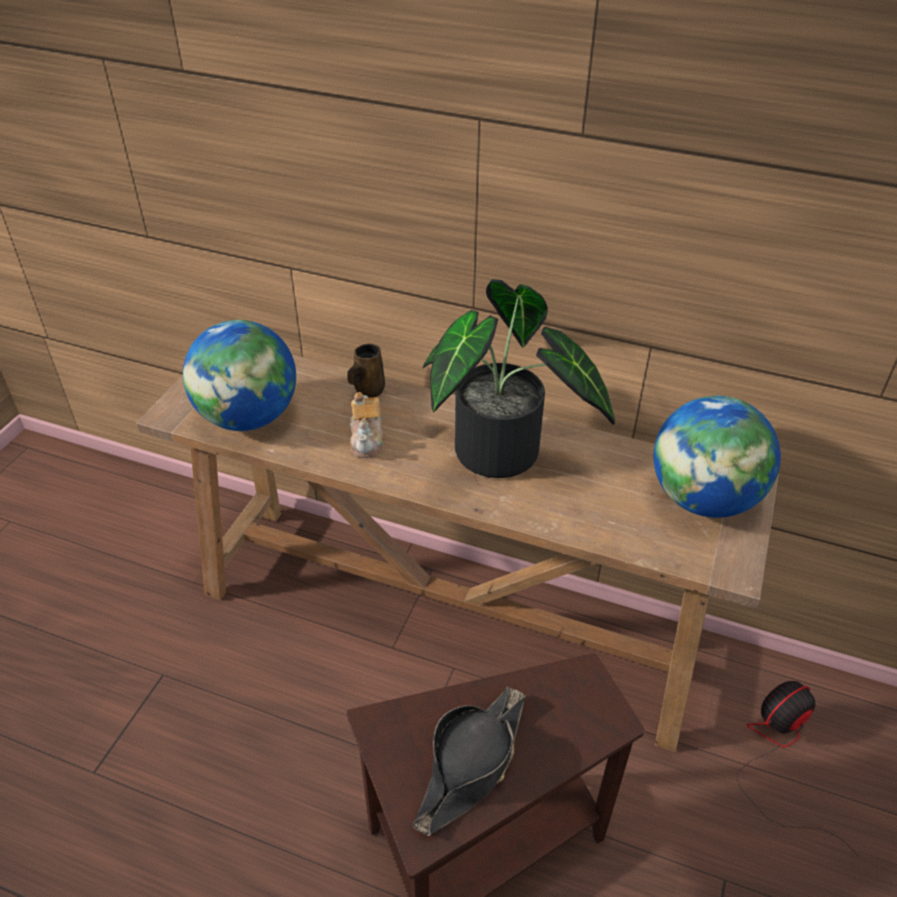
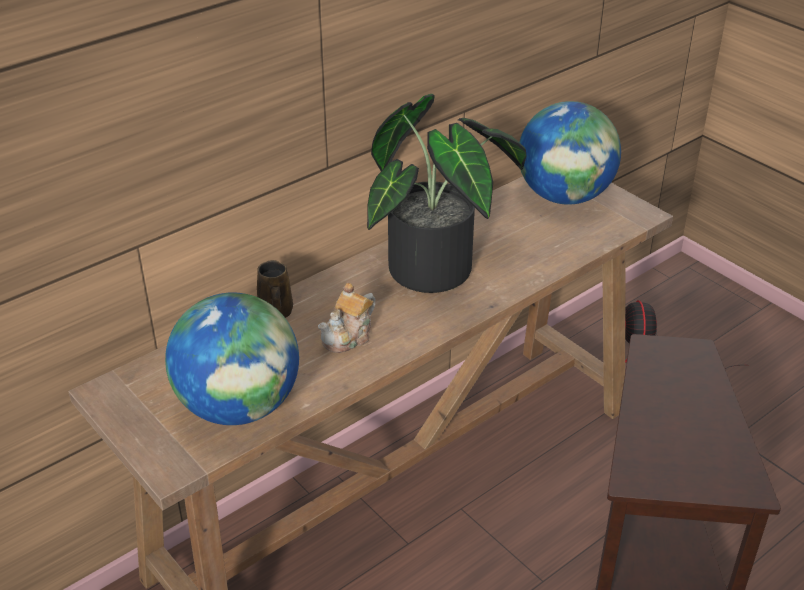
camera: 60 degrees left, 5 degrees down
teapot [350,392,386,458] -> teapot turned 105 degrees clockwise [318,283,376,353]
black hat [413,687,525,836] -> none

